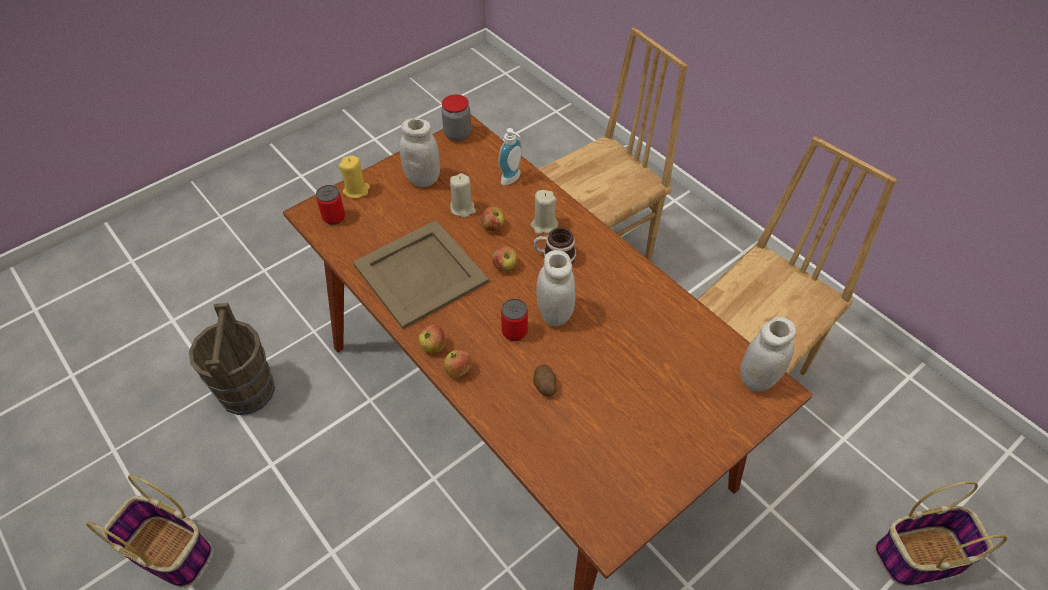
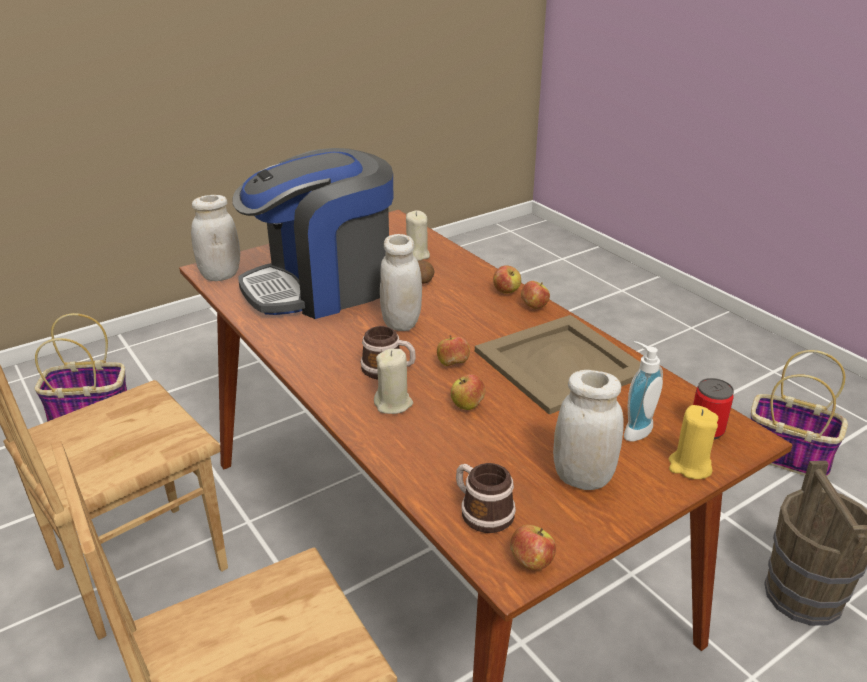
camera: 175 degrees left, 20 degrees down
jar [441,94,471,141] -> apple [510,525,556,570]
beige candle [450,173,476,218] -> beige candle moved to [406,211,430,261]
soap dispenser [498,128,522,185] -> soap dispenser moved to [624,341,663,441]
can [501,299,528,341] -> none
none -> coffee machine [232,148,393,319]
none -> mug [456,463,516,533]

